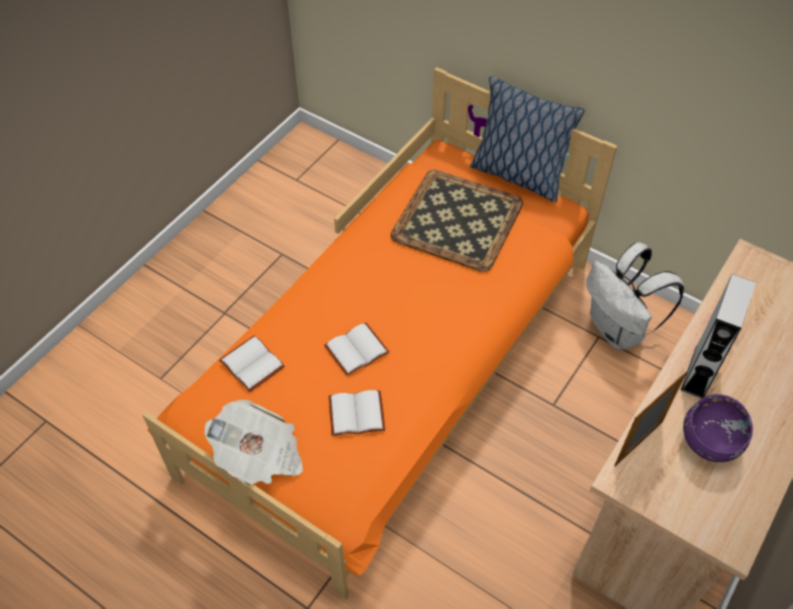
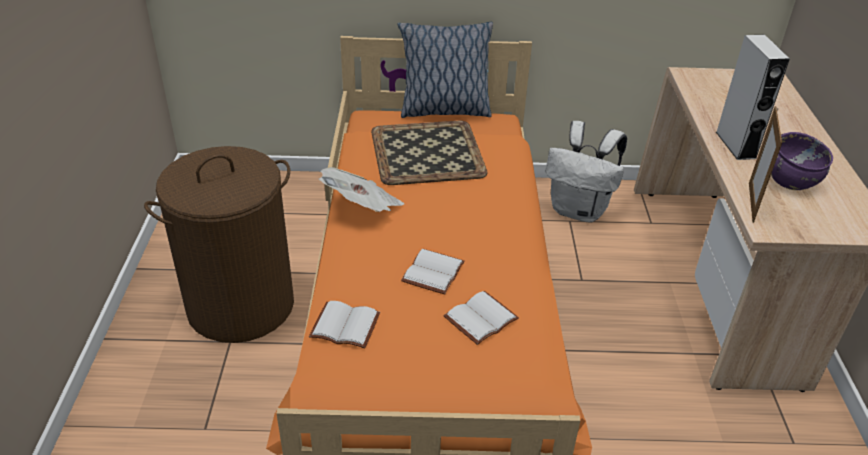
camera: 35 degrees left, 15 degrees down
newspaper [204,399,303,485] -> newspaper moved to [319,167,404,212]
none -> brown laundry basket [144,146,294,343]

